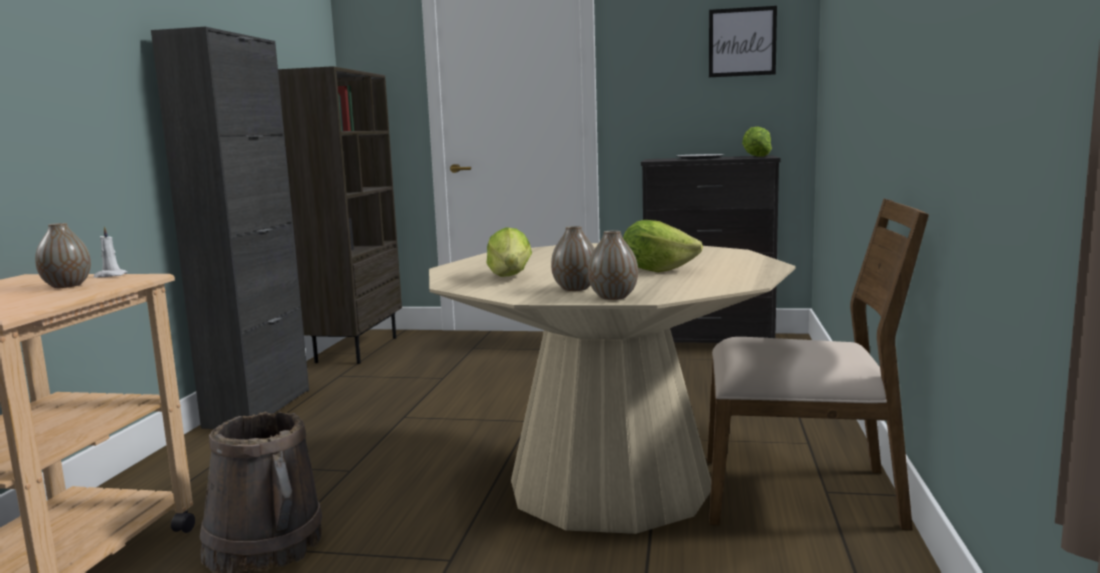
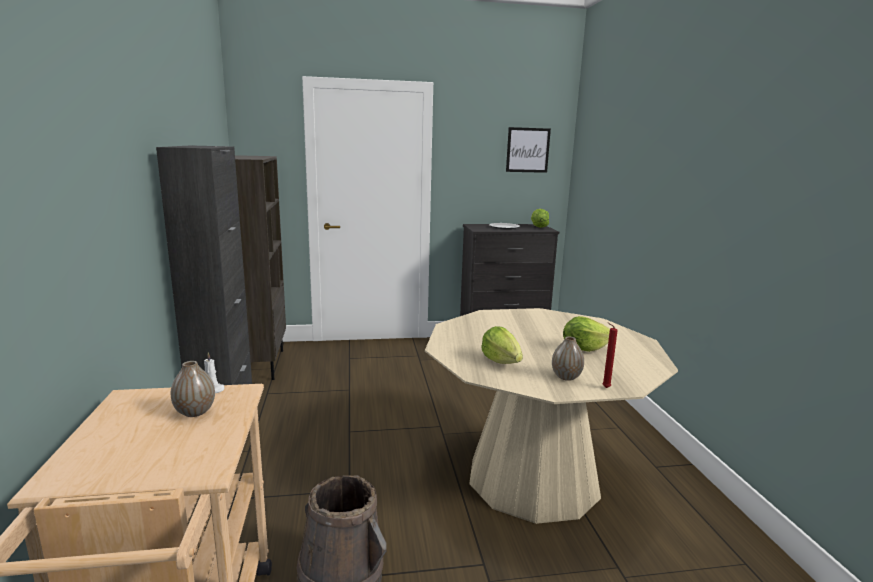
camera: 20 degrees left, 5 degrees up
vase [588,230,638,300] -> red candle [602,323,618,388]
brown chair [707,199,929,530] -> none

